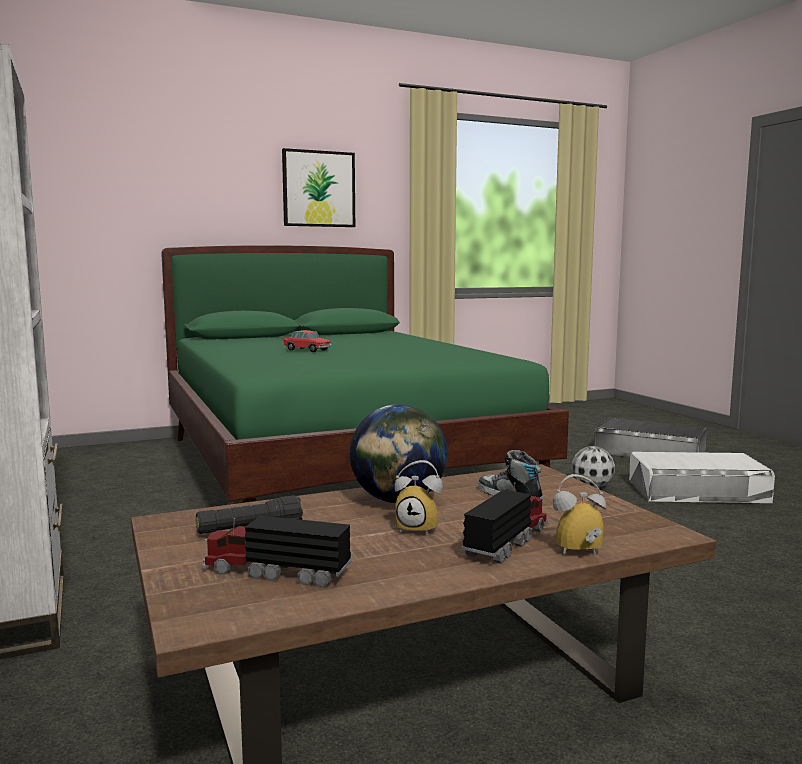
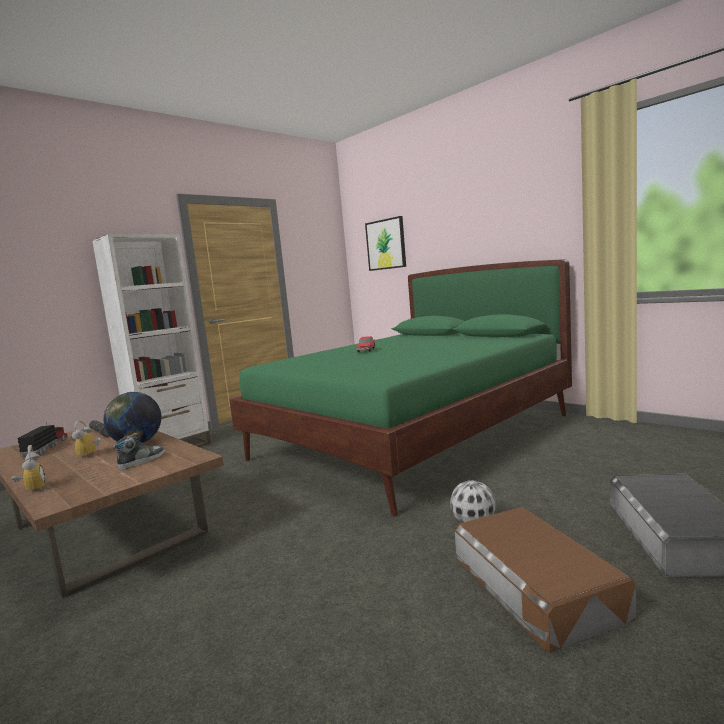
camera: 70 degrees right, 0 degrees up
picture [282,148,355,227] -> picture moved to [365,216,406,271]
toy truck [462,482,548,564] -> none
white storage box [629,452,775,503] -> brown storage box [455,507,635,653]

